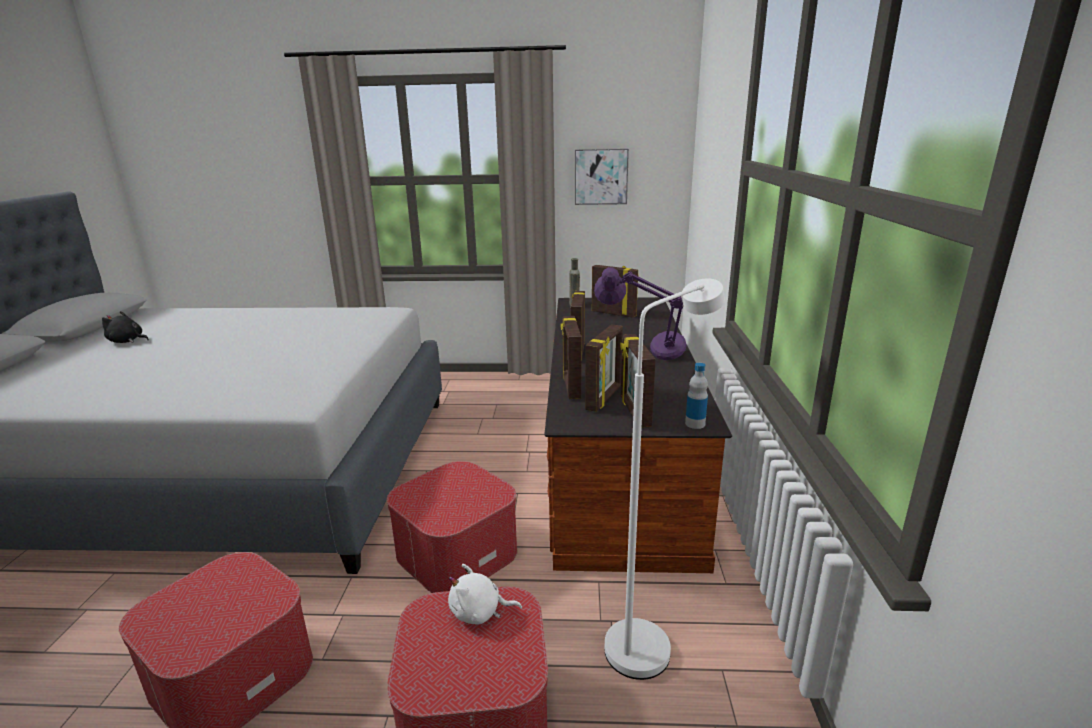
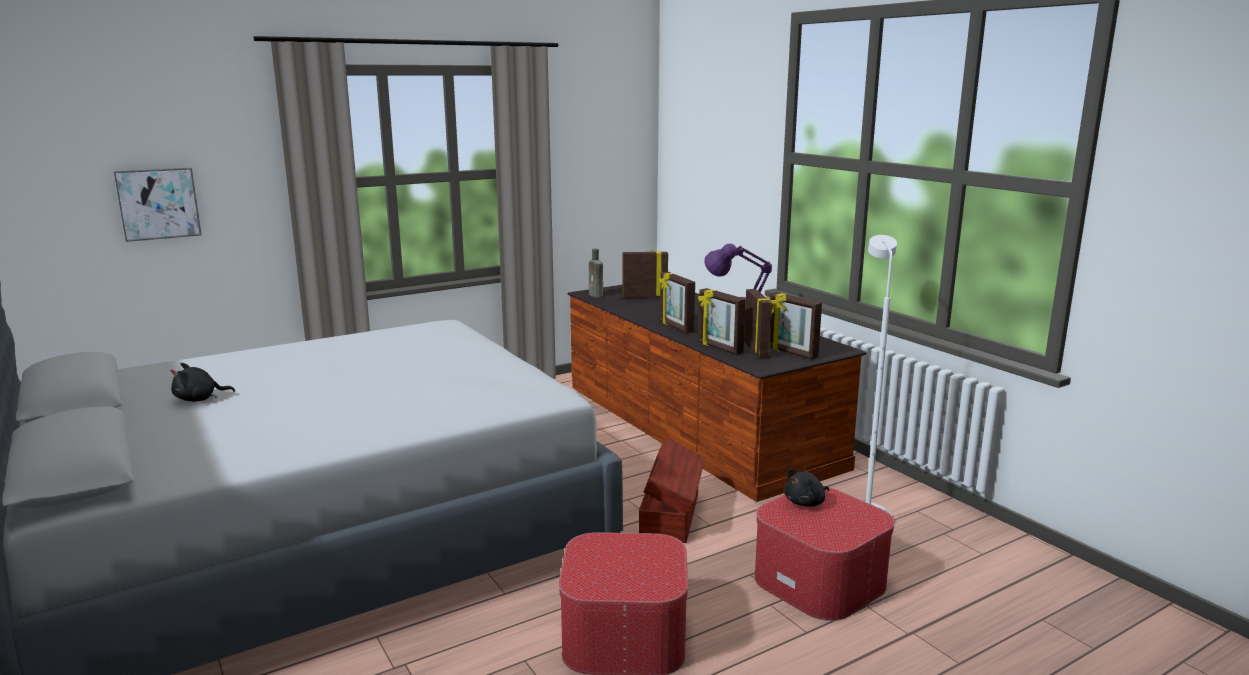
camera: 35 degrees left, 5 degrees down
ottoman [387,461,517,593] -> brown storage box [639,438,705,543]
white plush toy [448,564,522,624] -> black plush toy [784,468,829,507]
picture [575,149,629,205] -> picture moved to [114,168,202,242]
bottle [685,363,708,429] -> none

